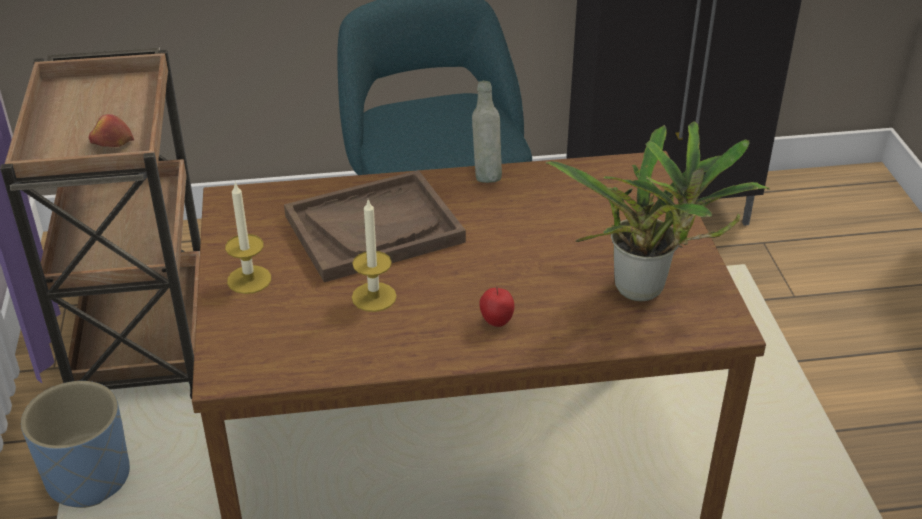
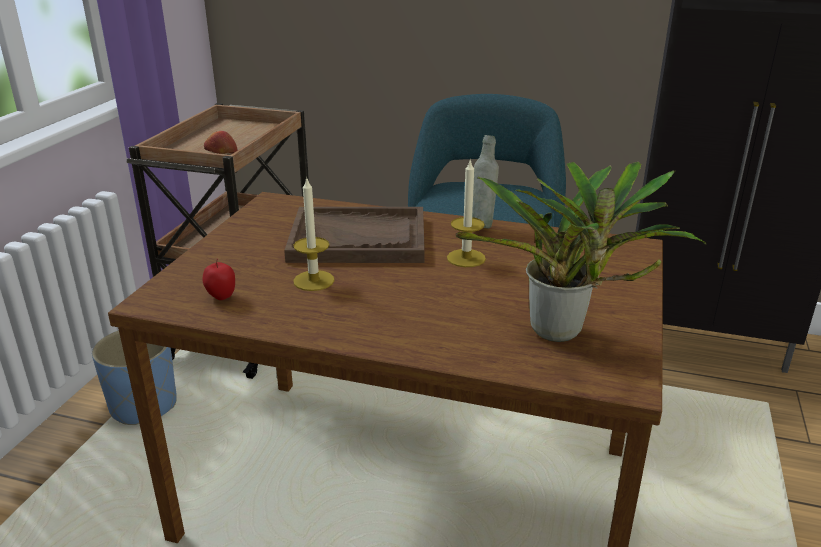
camera: 25 degrees right, 10 degrees down
candle [225,182,271,294] -> candle moved to [447,161,486,267]
apple [479,286,514,327] -> apple moved to [203,259,235,300]

